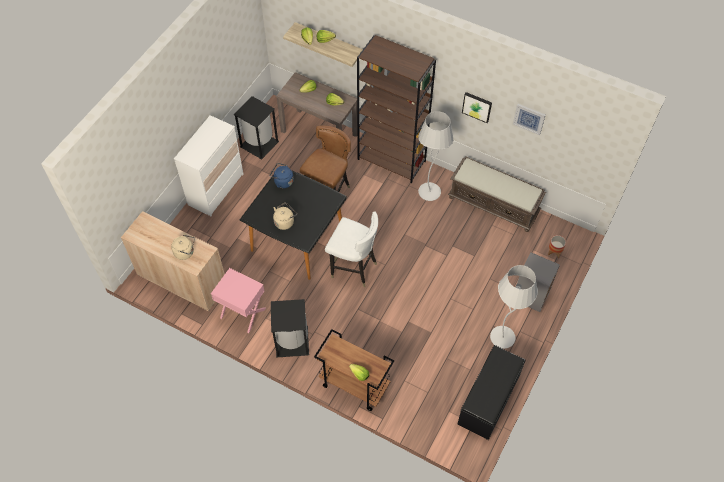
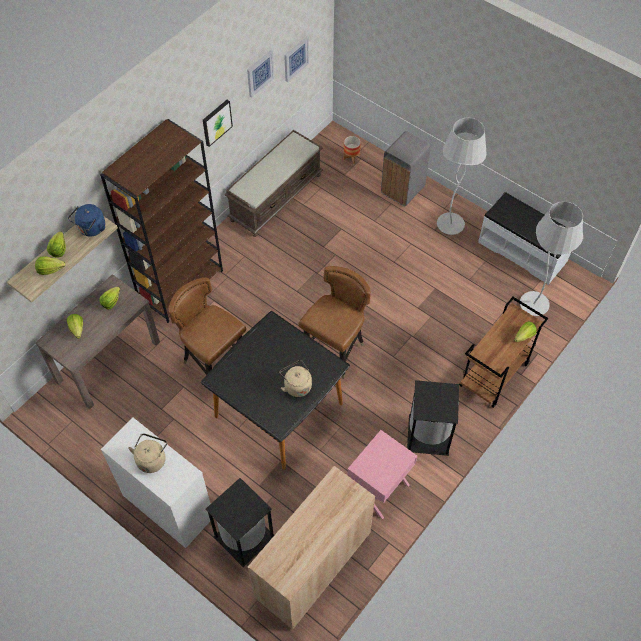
camera: 80 degrees left, 0 degrees up
beige kettle [171,233,195,260] -> beige kettle moved to [128,433,167,473]
black trash can [233,96,279,159] -> black trash can moved to [205,478,274,567]
blue kettle [270,163,294,188] -> blue kettle moved to [68,204,105,236]
white chair [325,212,378,287] -> brown chair [299,266,371,379]
white floor lamp [418,111,453,201] -> white floor lamp moved to [520,201,583,316]
black bench [458,345,525,440] -> white bench [478,192,571,285]
none -> picture [284,36,309,82]

